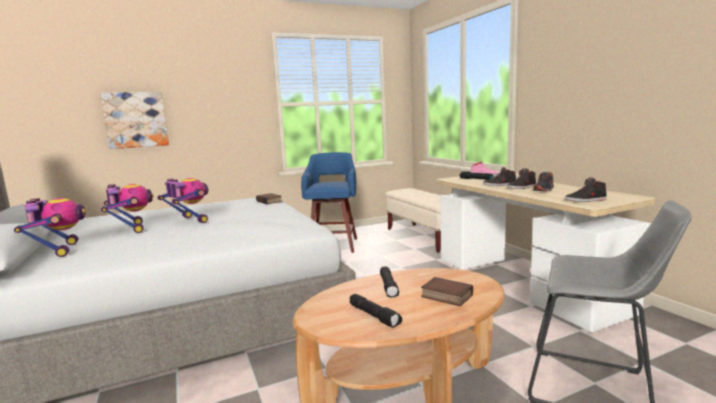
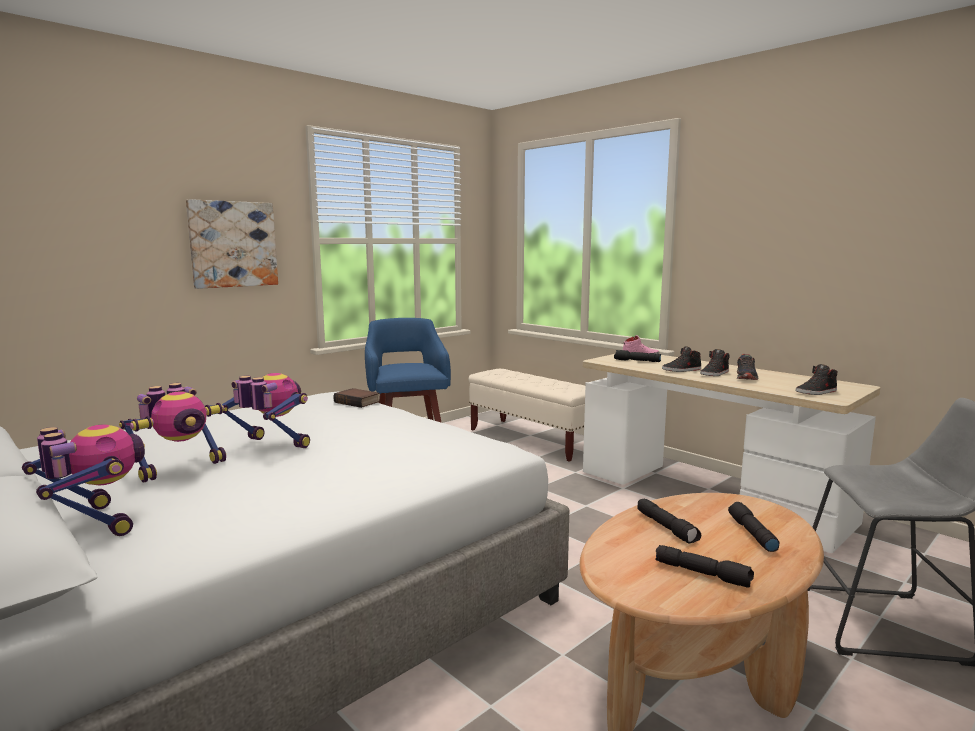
camera: 20 degrees left, 0 degrees up
picture [100,92,169,149] -> picture moved to [186,199,278,289]
toy robot [101,184,154,233] -> toy robot turned 90 degrees clockwise [119,383,226,483]
book [421,277,473,306] -> black flashlight [728,502,779,552]

